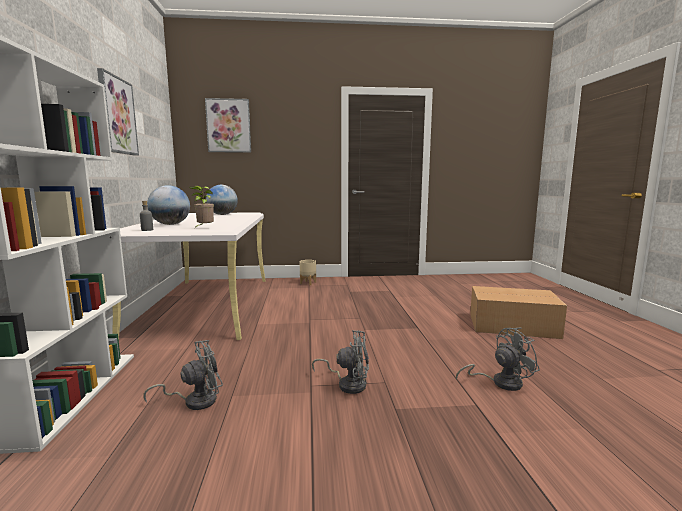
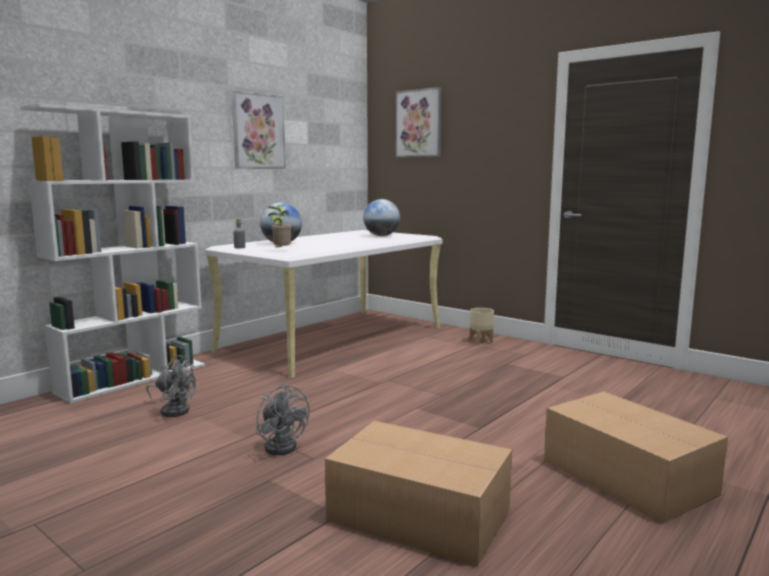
camera: 45 degrees right, 0 degrees up
grey fan [456,327,540,391] -> cardboard box [325,421,512,567]

